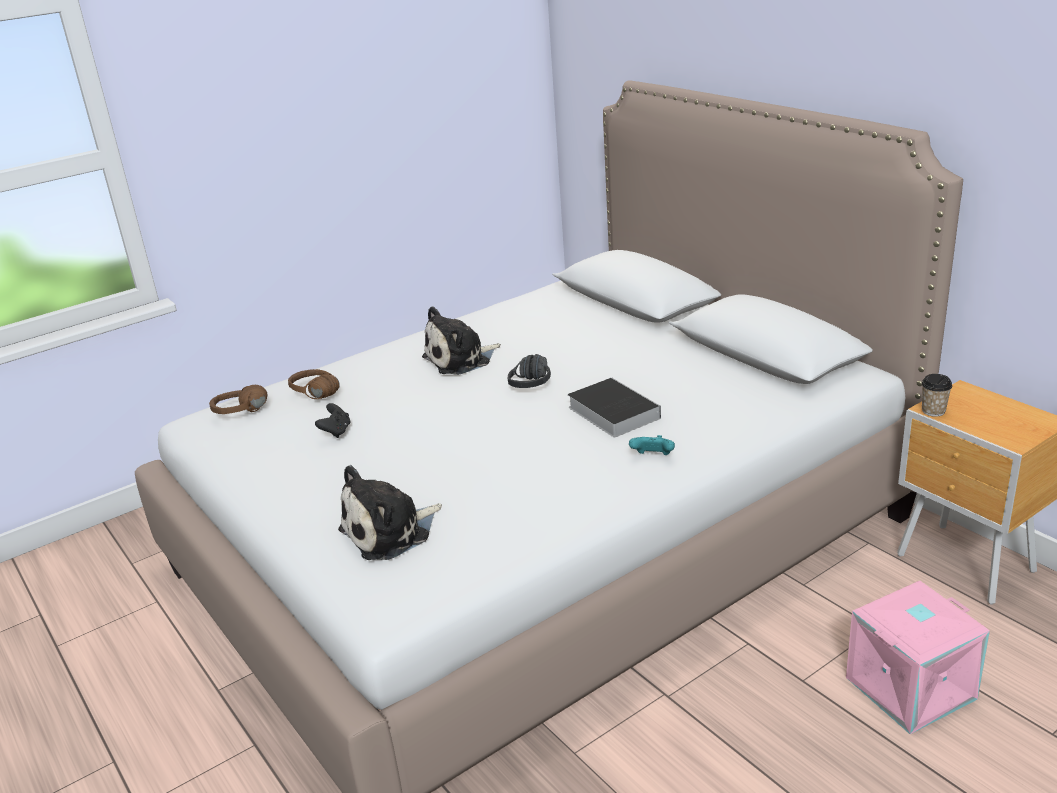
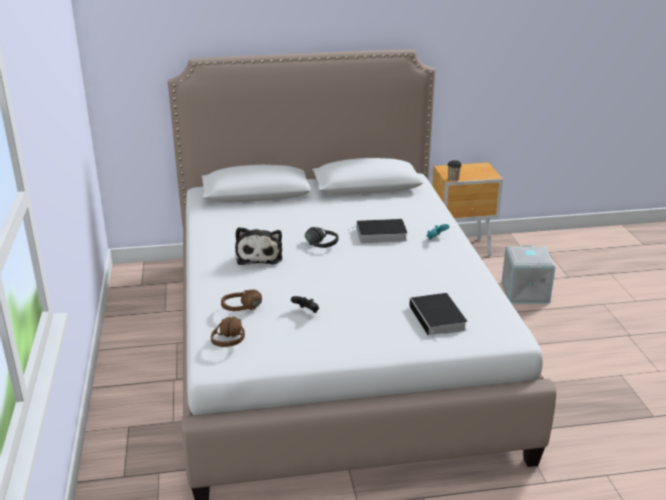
camera: 65 degrees left, 0 degrees up
plush toy [338,465,442,560] -> book [409,293,467,342]
pink storage box [846,581,990,734] -> grey storage box [502,245,556,303]

